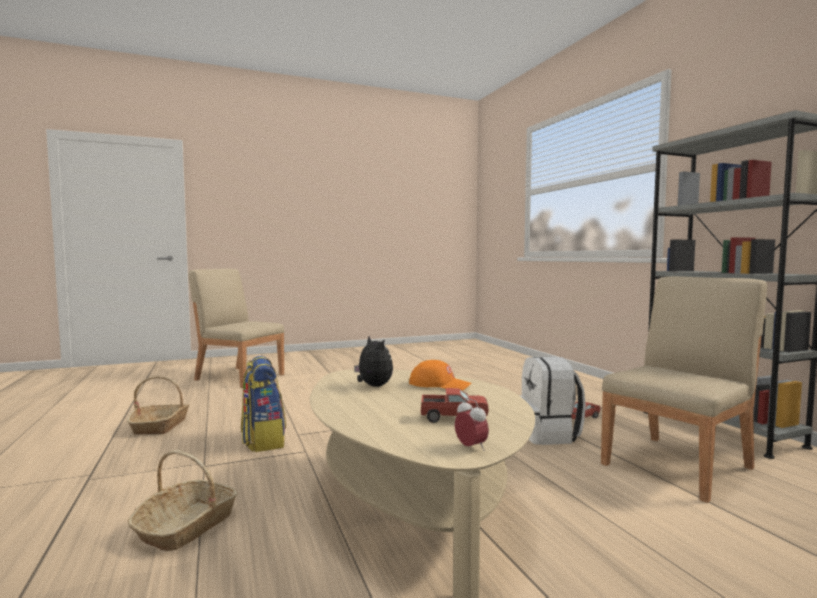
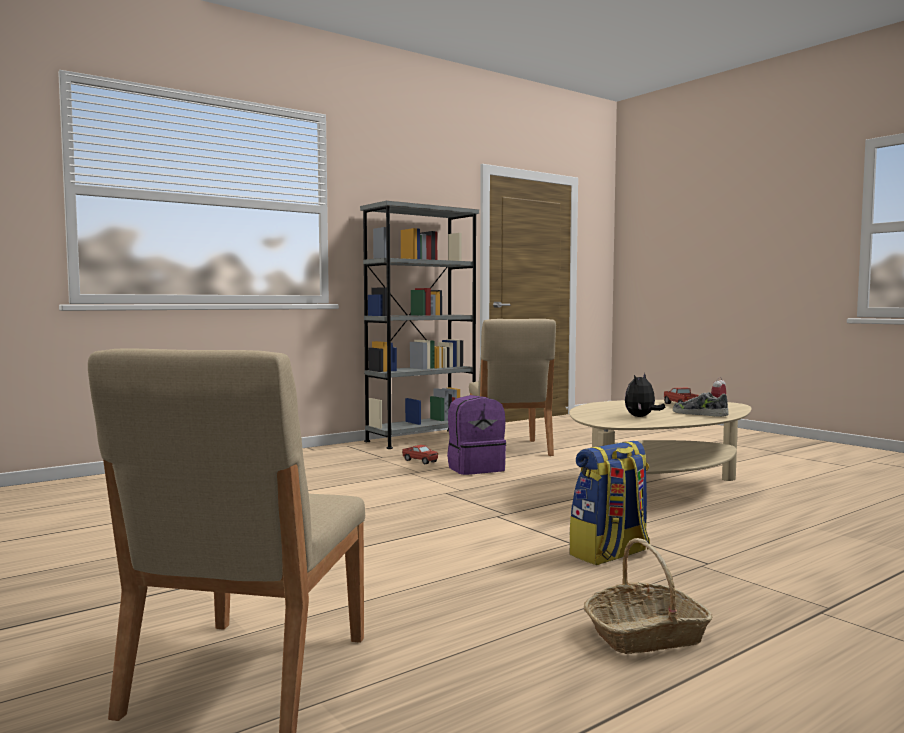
camera: 105 degrees left, 0 degrees up
basket [127,450,238,551] -> none
orange cap [409,360,471,390] -> none
white backpack [520,357,586,445] -> purple backpack [447,395,506,475]
beige chair [601,276,767,503] -> beige chair turned 135 degrees counterclockwise [469,319,556,456]
none -> shoe [673,392,729,417]

